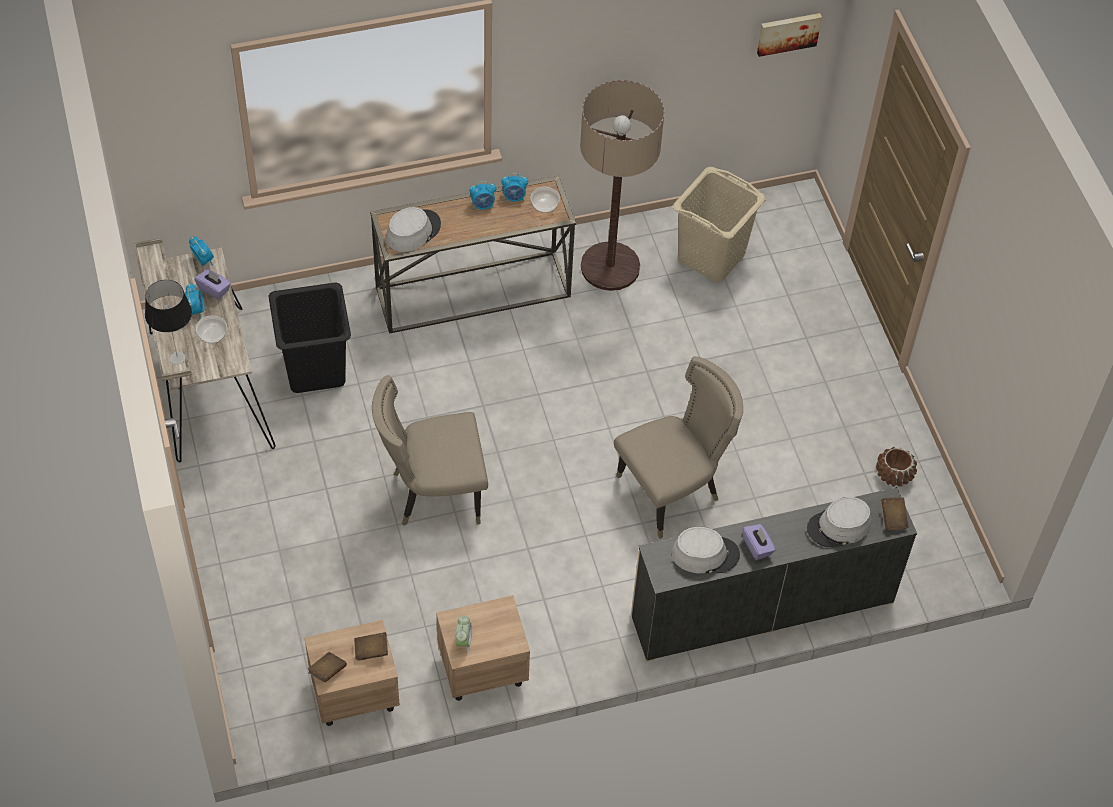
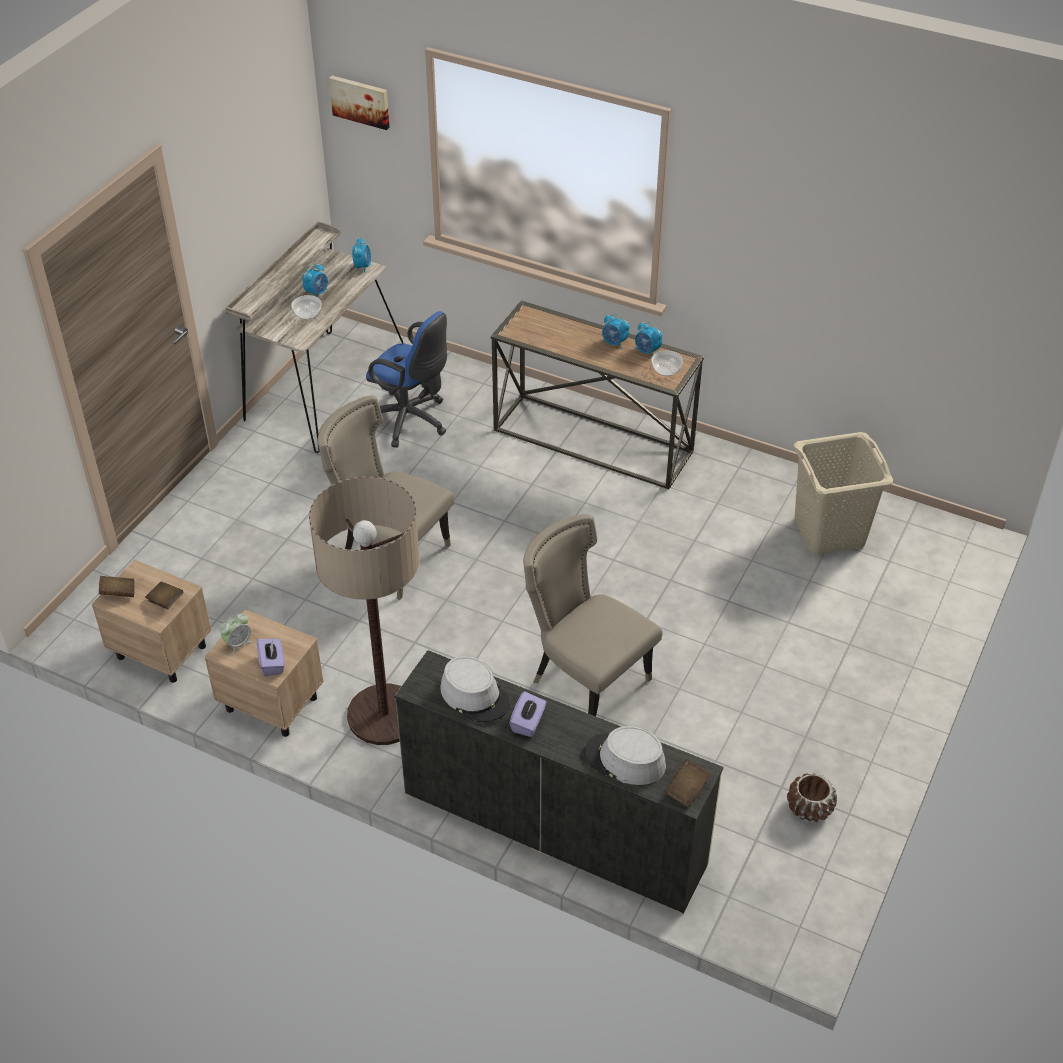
camera: 45 degrees right, 10 degrees down
table lamp [145,280,192,365] -> none
purple tissue box [194,269,231,300] -> purple tissue box moved to [257,639,285,676]
black laundry basket [268,282,351,393] -> blue office chair [366,311,447,448]
grey hat [386,207,441,252] -> none
floor lamp [580,80,665,291] -> floor lamp moved to [309,477,420,745]
beige chair [614,356,743,539] -> beige chair turned 150 degrees counterclockwise [523,514,663,716]
picture [757,13,822,57] -> picture moved to [329,76,390,130]

